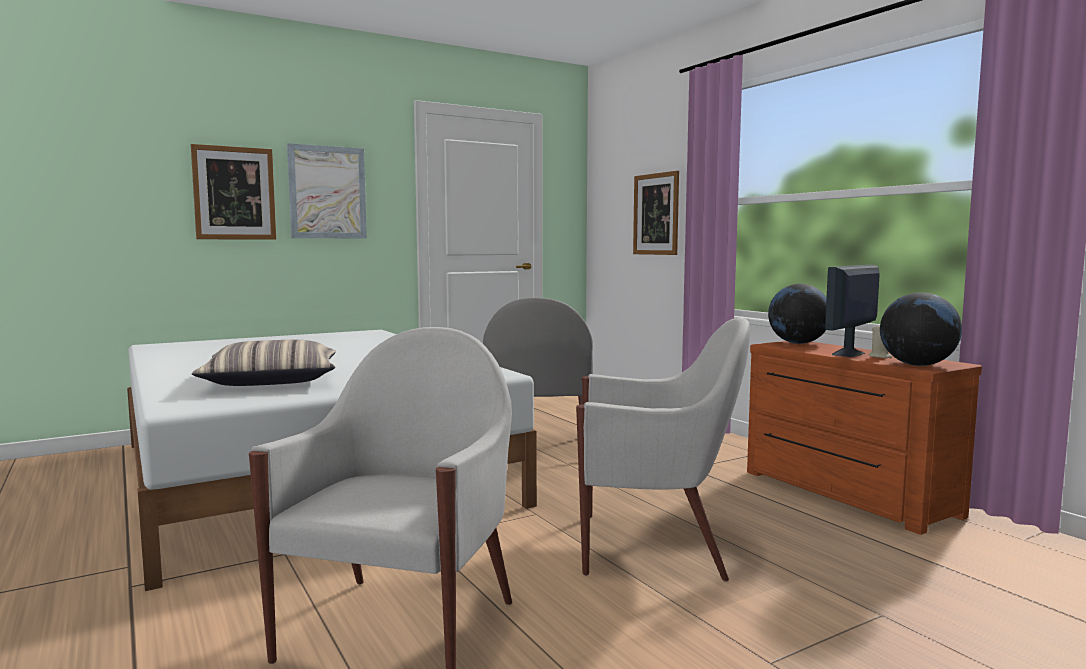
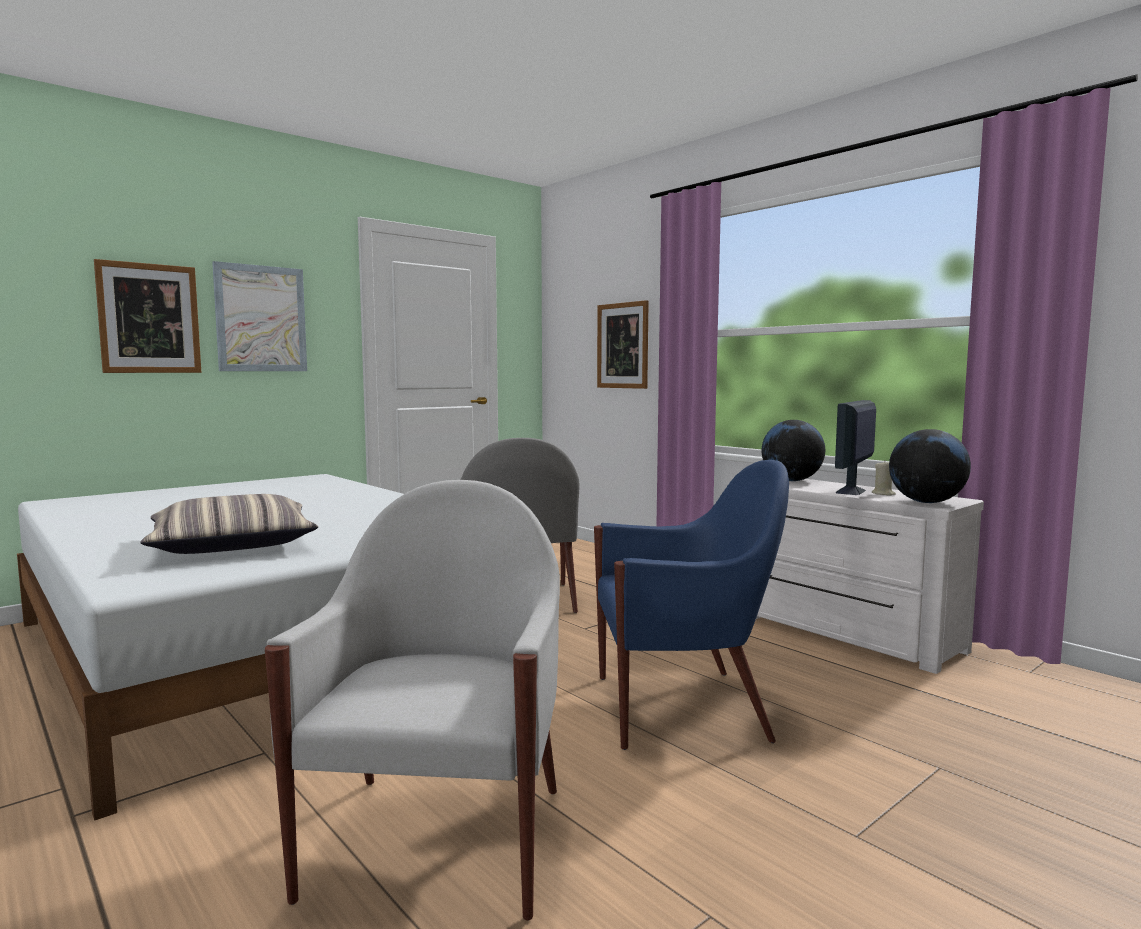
camera: 10 degrees left, 0 degrees up
white armchair [576,318,750,582] -> blue armchair [594,460,789,750]
brown dresser [747,341,982,535] -> white dresser [756,479,984,674]

